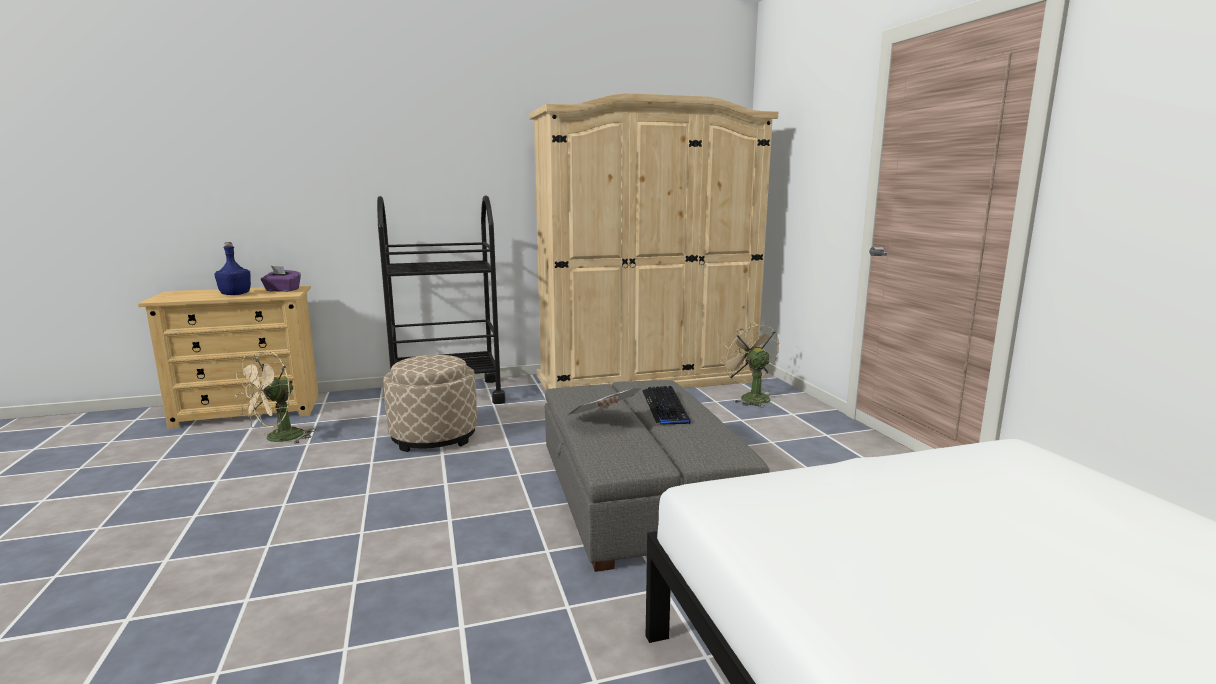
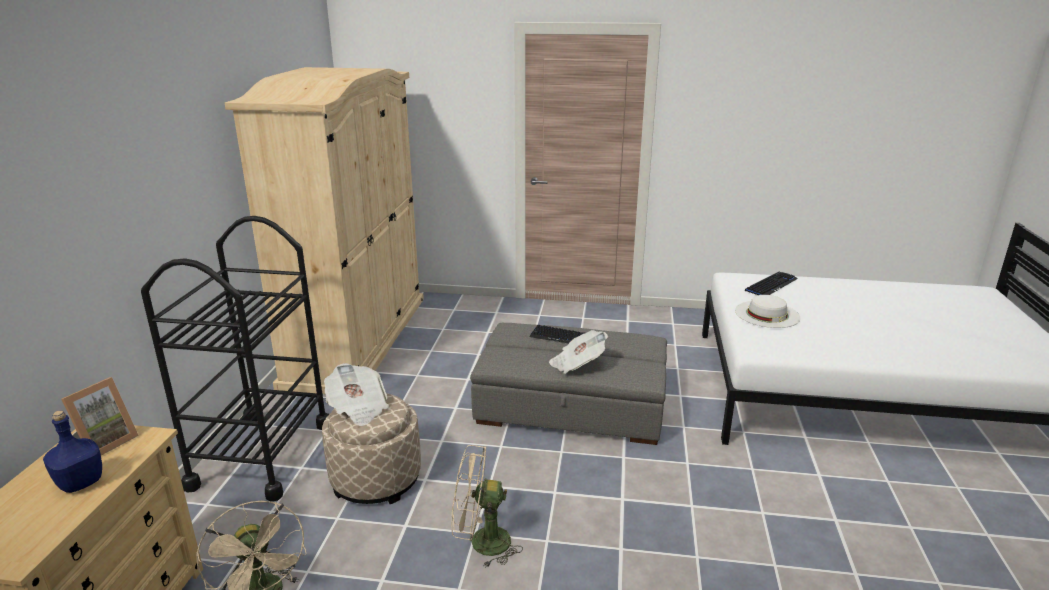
camera: 65 degrees left, 10 degrees up
purple tissue box [261,266,301,292] -> picture frame [61,377,139,456]
beige fan [720,321,779,407] -> beige fan moved to [452,445,523,568]
none -> newspaper [324,363,389,426]
none -> white hat [735,295,800,328]
none -> keyboard [745,272,798,295]

